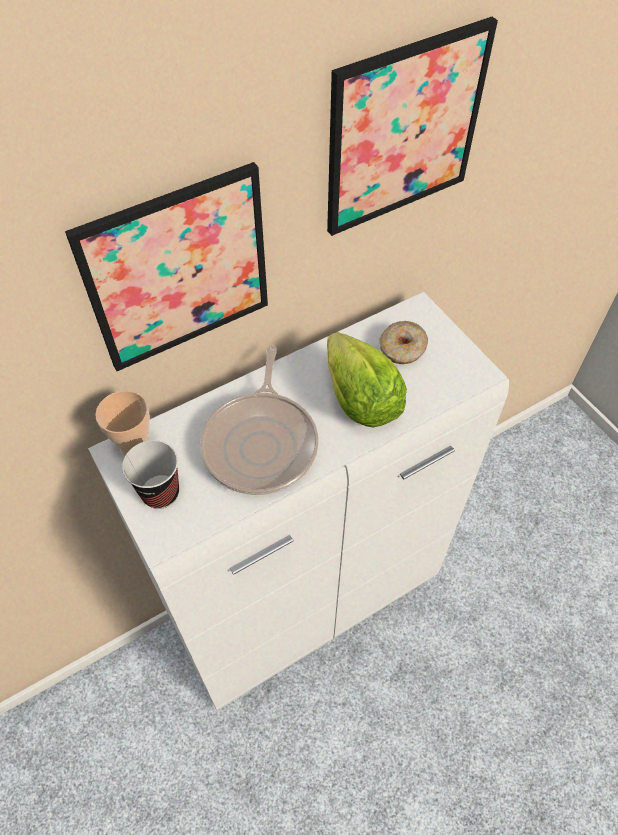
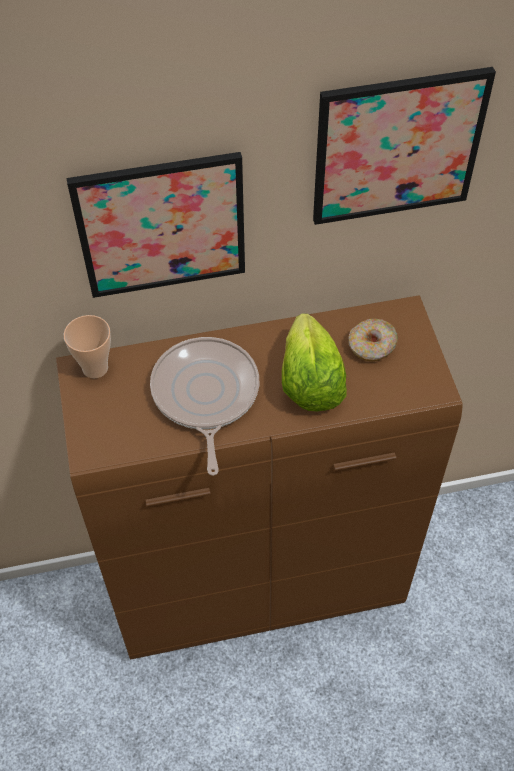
camera: 20 degrees right, 0 degrees up
white cabinet [88,292,509,710] -> brown cabinet [56,295,463,659]
cup [122,440,179,509] -> none
frying pan [200,345,318,495] -> frying pan turned 150 degrees clockwise [150,337,259,476]

